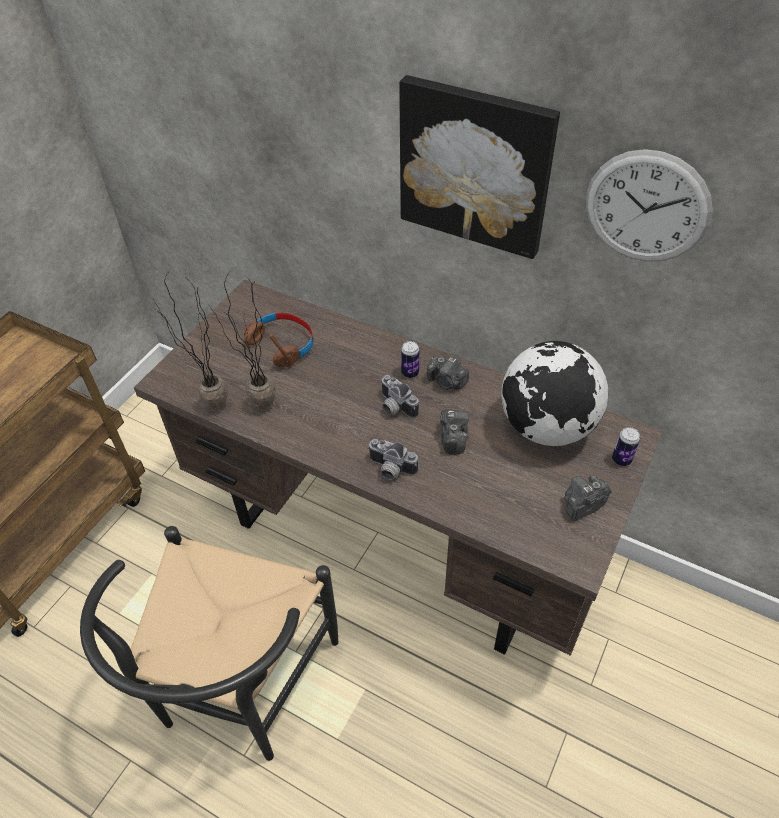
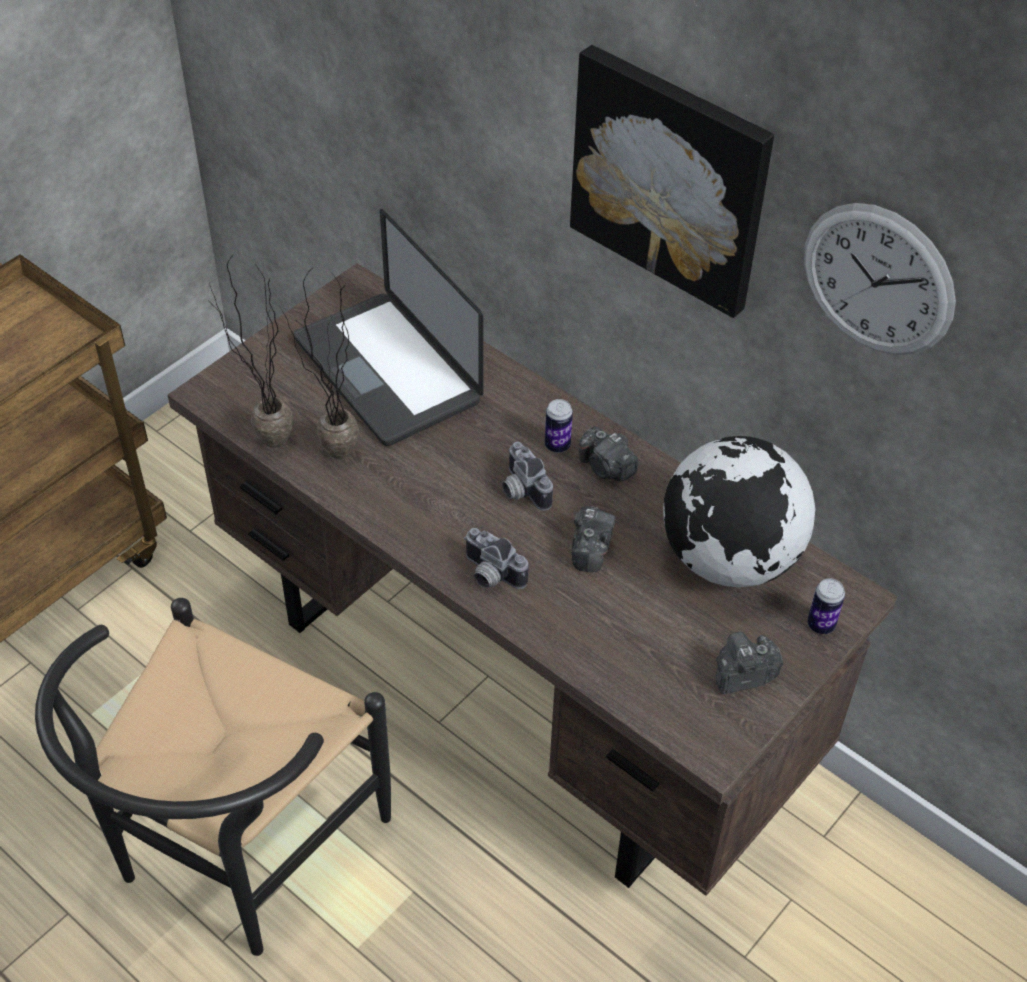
camera: 10 degrees right, 0 degrees up
brown headphones [244,313,313,367] -> laptop [294,209,484,446]

